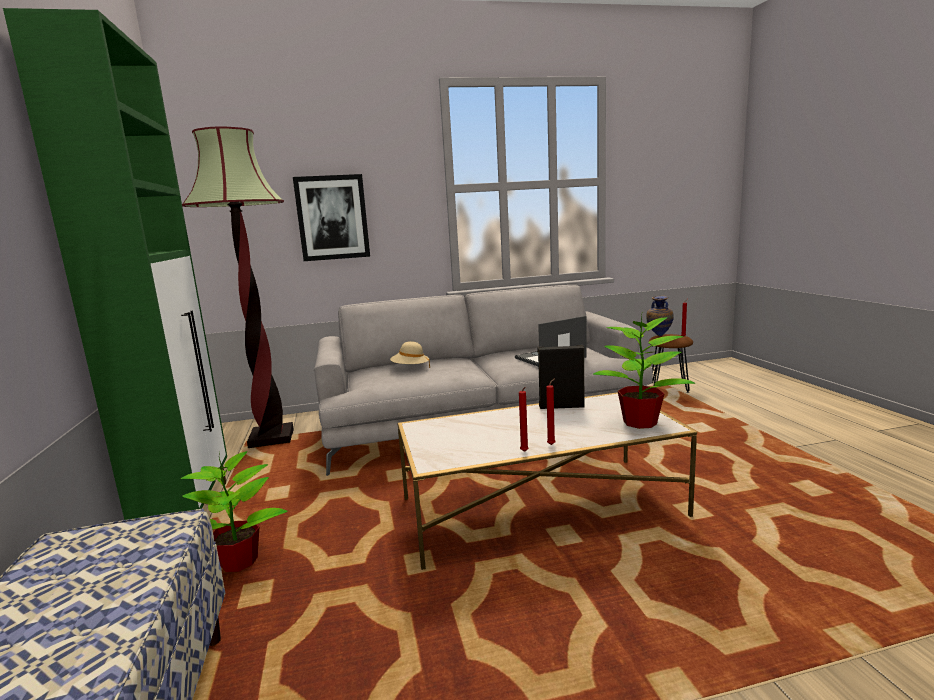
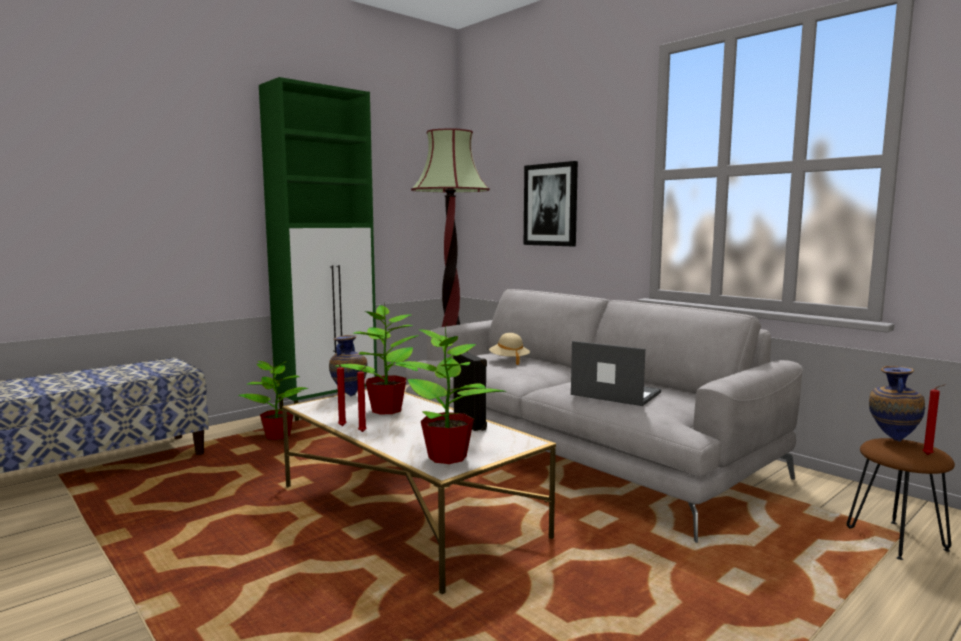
camera: 60 degrees right, 5 degrees down
none -> vase [329,335,368,396]
none -> potted plant [336,303,420,415]

